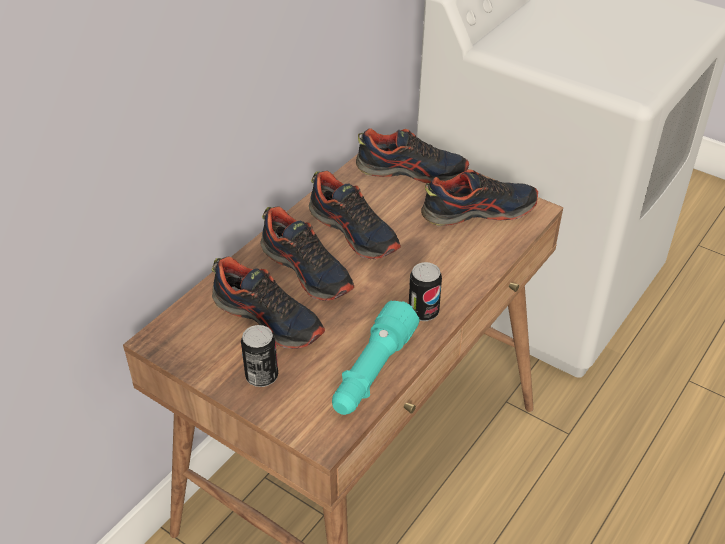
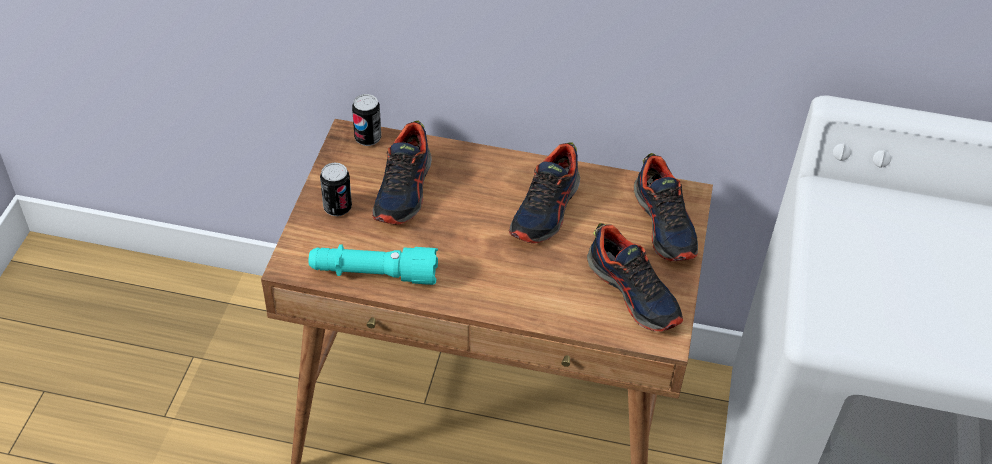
camera: 65 degrees right, 5 degrees up
shoe [260,206,354,301] -> none
can [409,262,442,321] -> can moved to [352,94,381,146]

